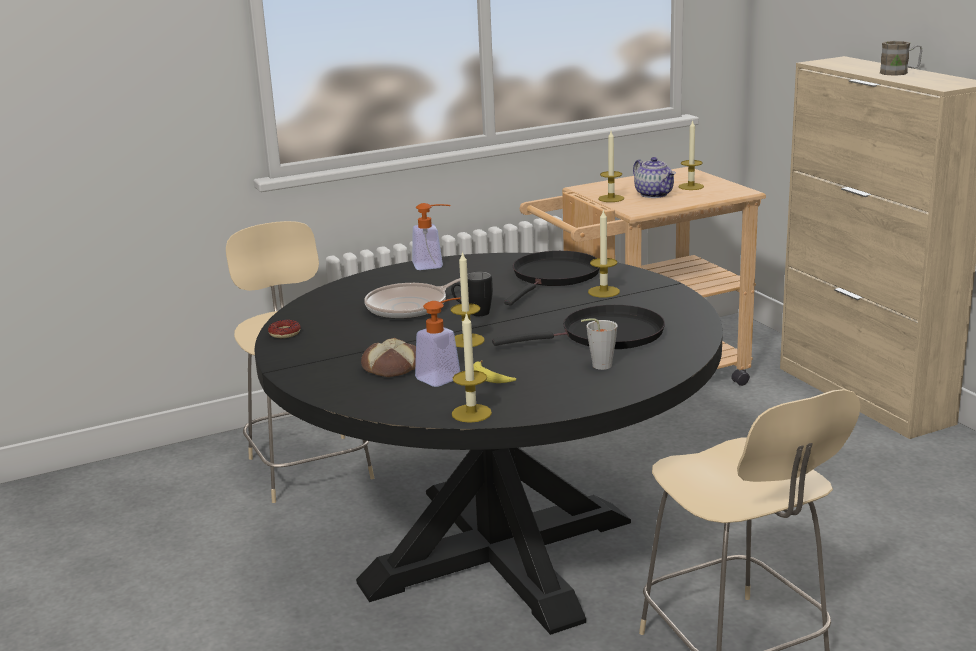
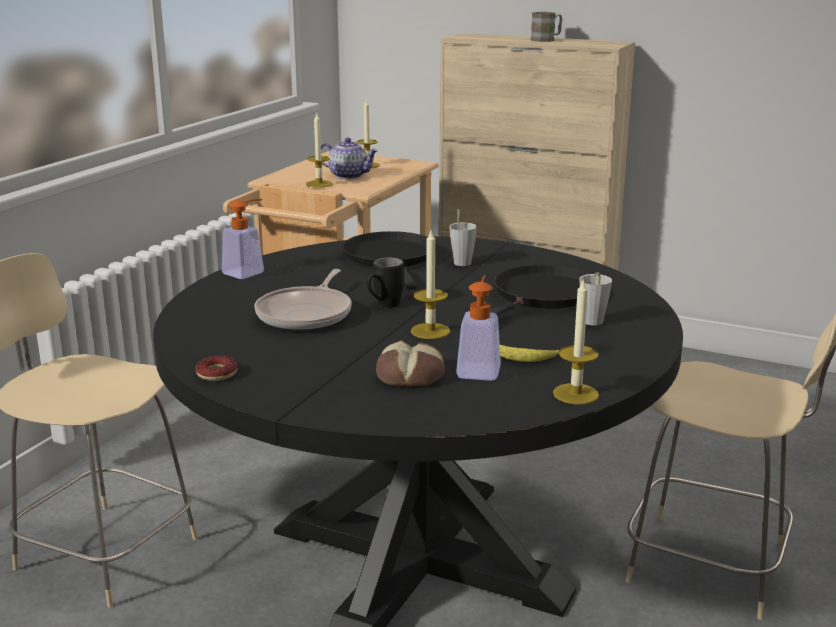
camera: 40 degrees left, 0 degrees up
candle [588,209,620,298] -> grey cup [449,209,477,266]

